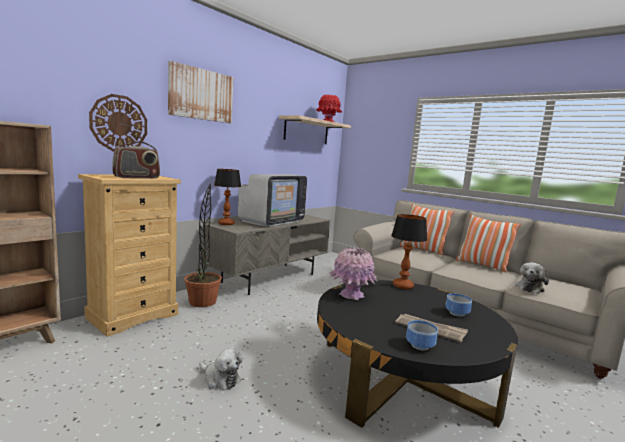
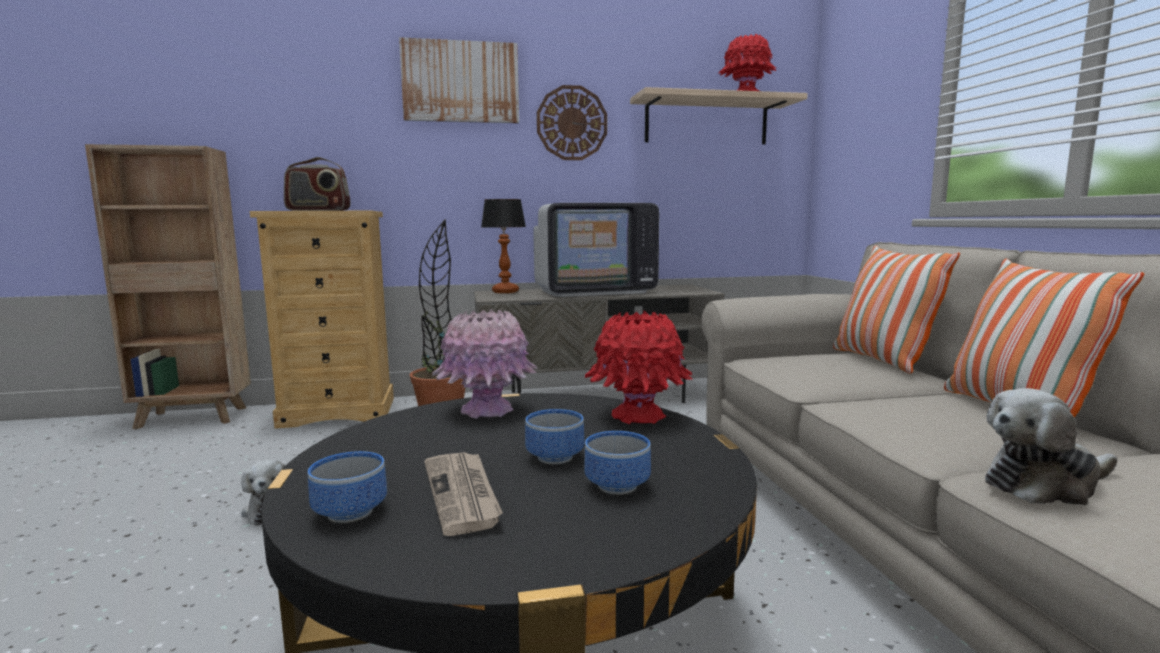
camera: 40 degrees right, 0 degrees up
wall clock [89,94,147,151] -> wall clock moved to [537,85,607,160]
table lamp [391,214,427,289] -> red vase [585,311,693,424]
none -> bowl [525,409,584,464]

